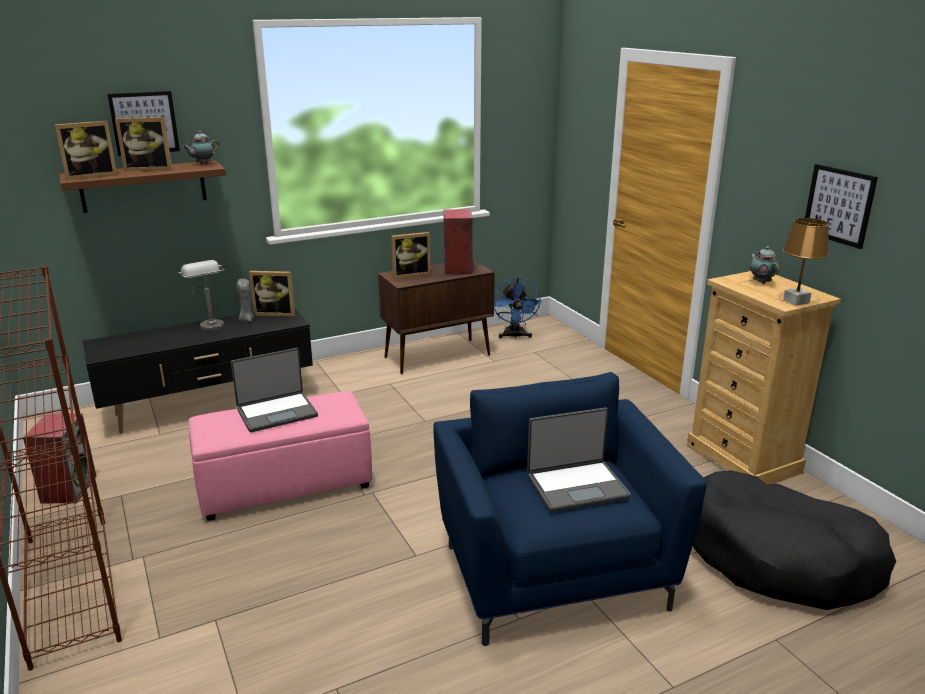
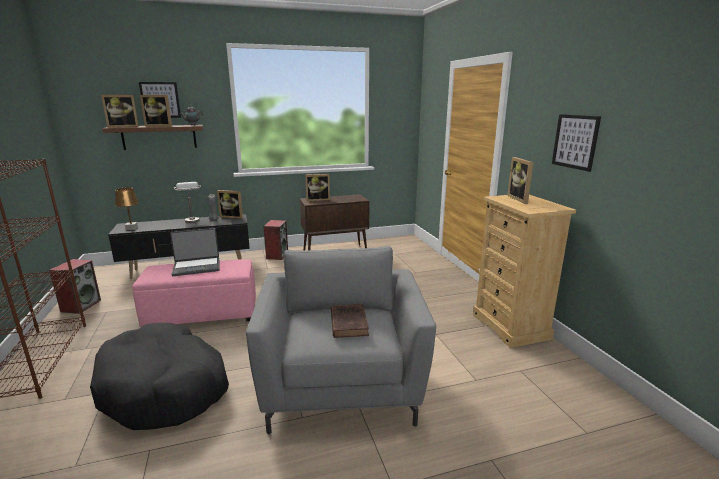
camera: 10 degrees right, 5 degrees down
blue armchair [433,372,707,646] -> grey armchair [246,246,436,434]
speaker [444,209,473,275] -> speaker moved to [263,220,288,260]
blue fan [494,277,542,339] -> none
laptop [527,407,631,512] -> brown book [331,304,369,338]
black dog bed [693,470,896,610] -> black dog bed moved to [90,323,229,430]
teapot [750,247,779,284] -> picture frame [507,157,534,204]
brown table lamp [783,218,829,306] -> brown table lamp moved to [115,187,139,230]

